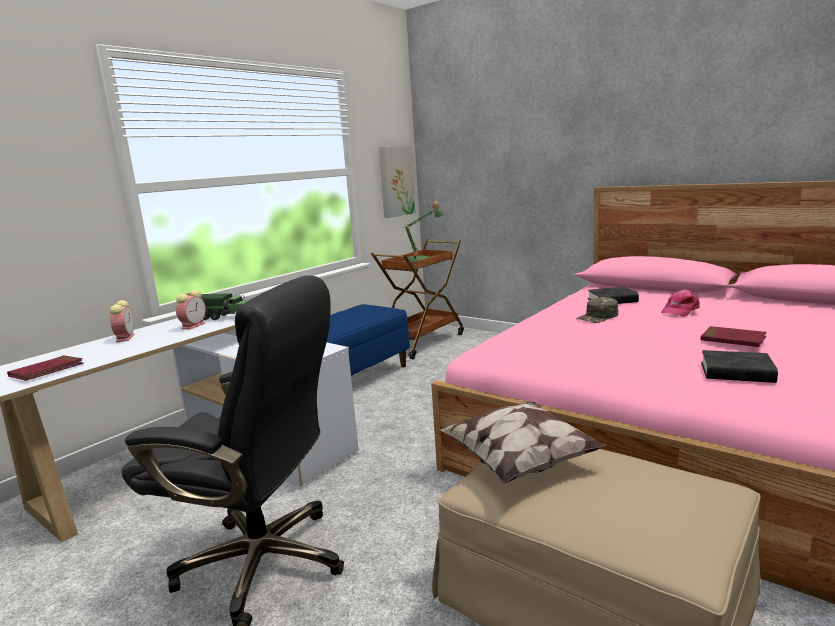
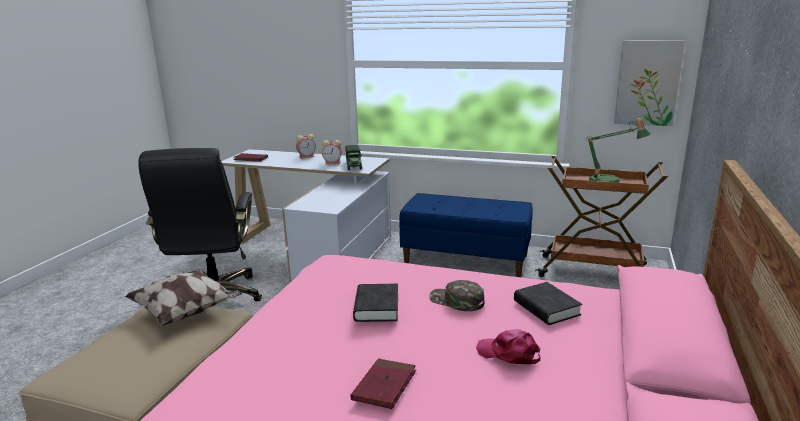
camera: 70 degrees right, 5 degrees up
black book [701,350,778,383] -> black book moved to [353,283,398,322]

